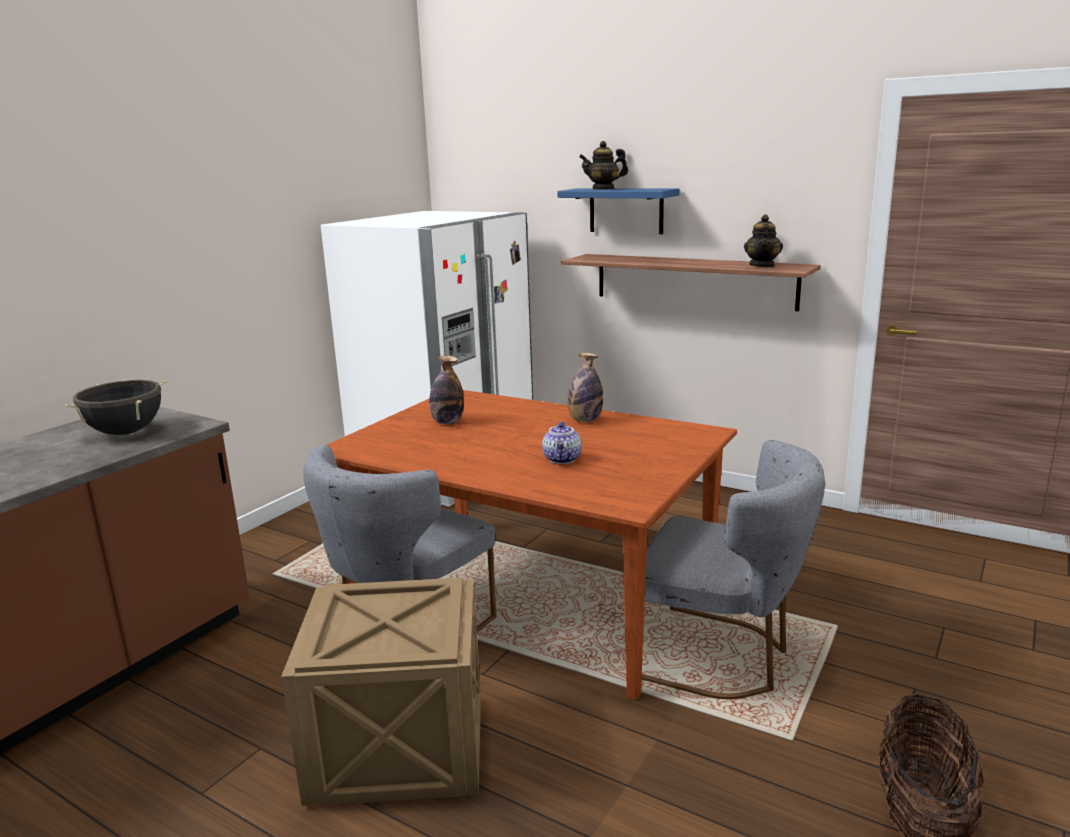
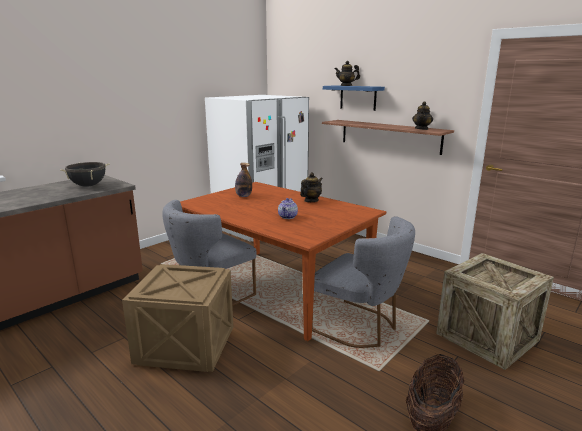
camera: 10 degrees right, 0 degrees up
bottle [568,353,603,422] -> teapot [300,172,323,202]
none -> crate [436,253,554,370]

